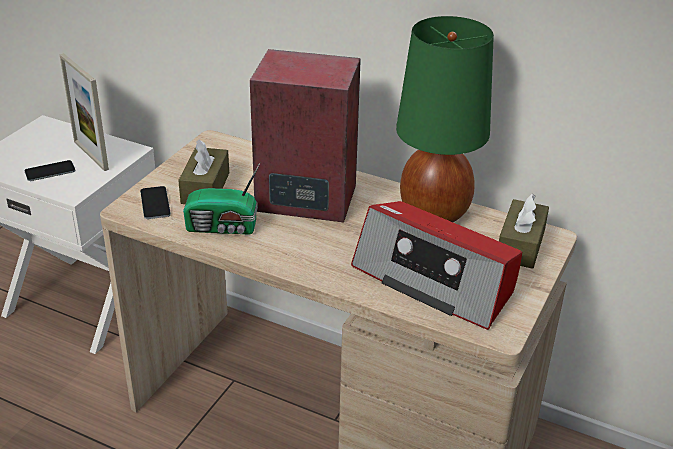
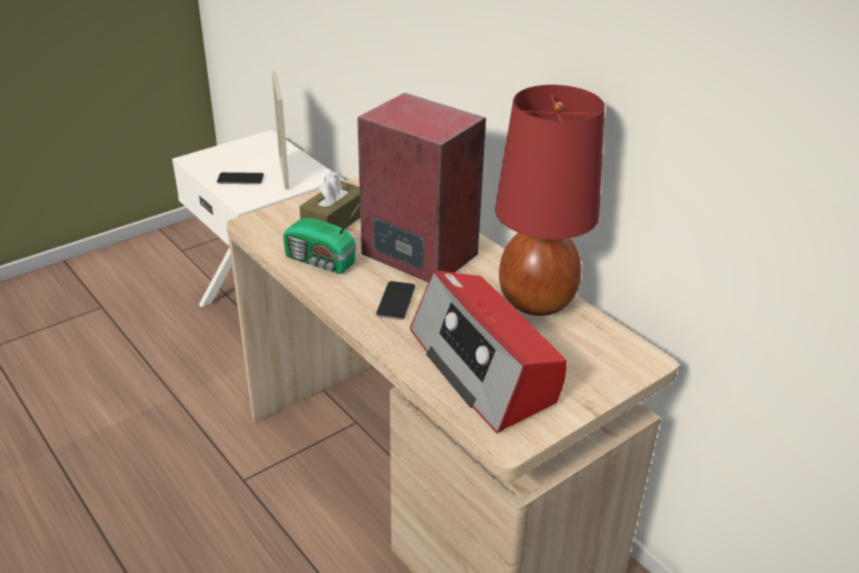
camera: 25 degrees right, 0 degrees up
phone [140,186,171,219] -> phone moved to [376,281,415,320]
green table lamp [396,16,494,222] -> red table lamp [495,85,605,316]
brown tissue box [499,194,549,269] -> none

